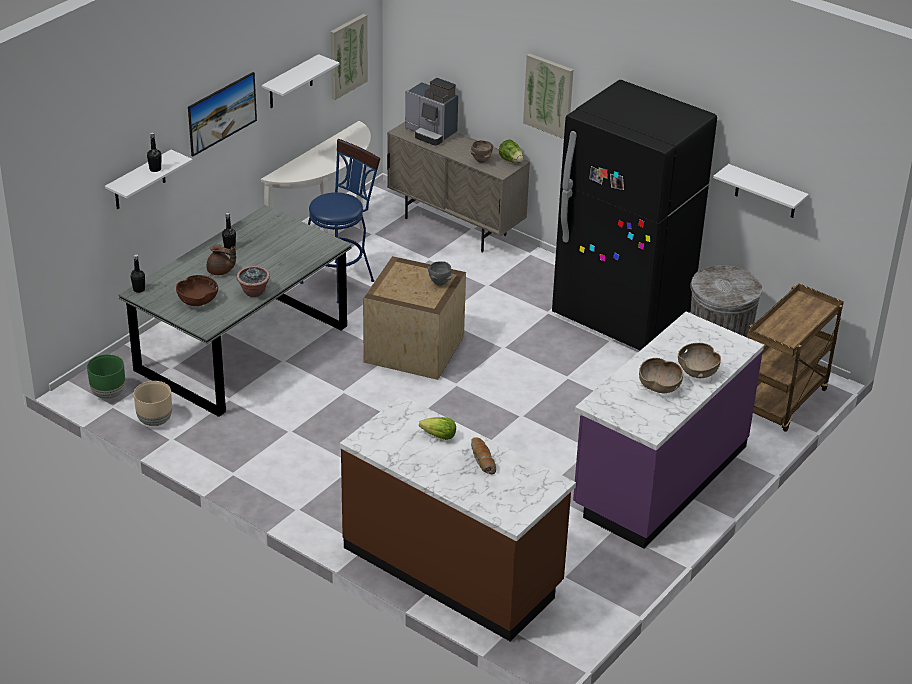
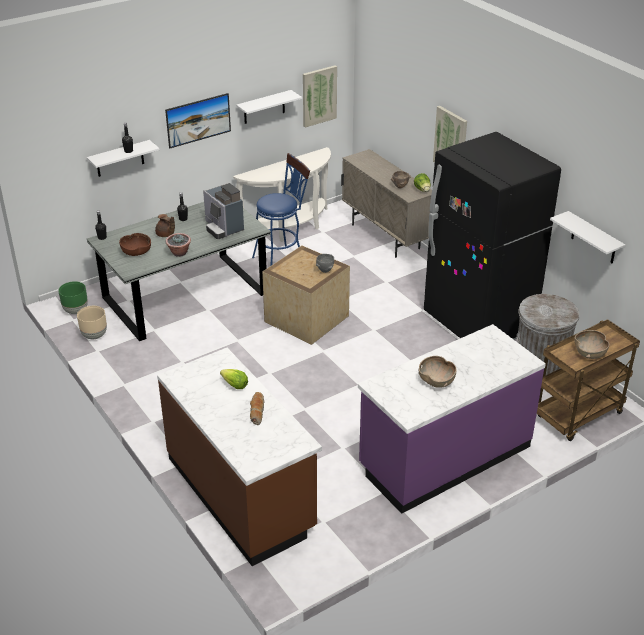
camera: 20 degrees right, 0 degrees up
coffee machine [405,78,458,146] -> coffee machine moved to [203,183,244,239]
brown bowl [678,343,721,378] -> brown bowl moved to [574,330,609,359]

